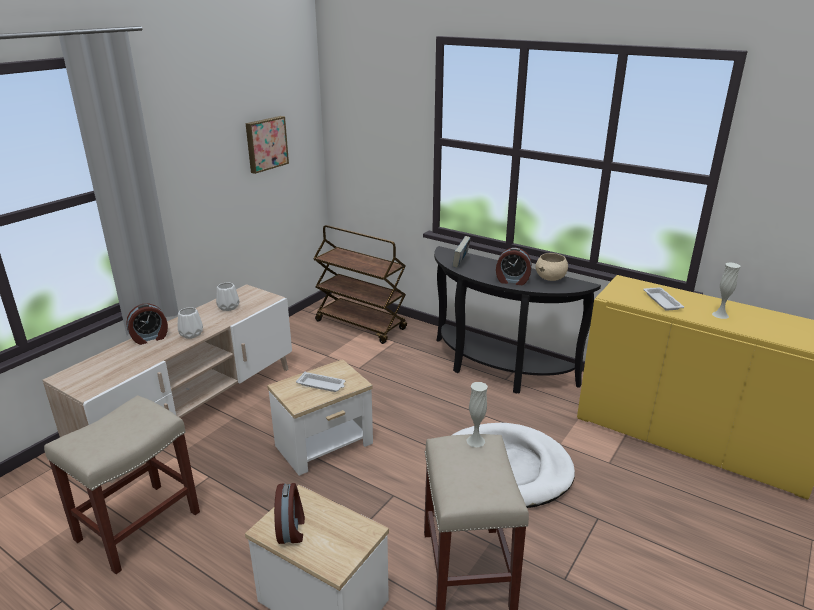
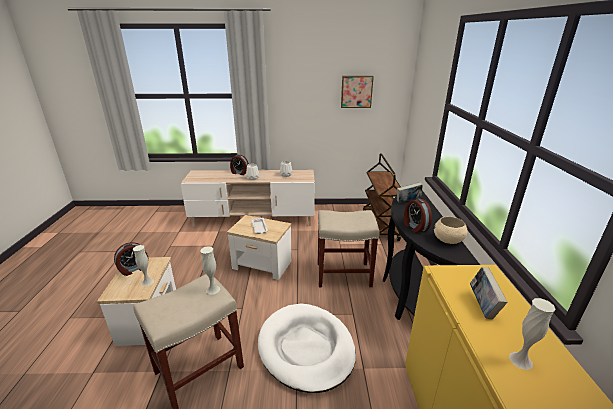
camera: 55 degrees right, 0 degrees up
beige stool [44,395,200,574] -> beige stool moved to [318,210,380,287]
white tray [643,287,684,311] -> book [470,267,507,319]
none -> white vase [133,245,154,286]

